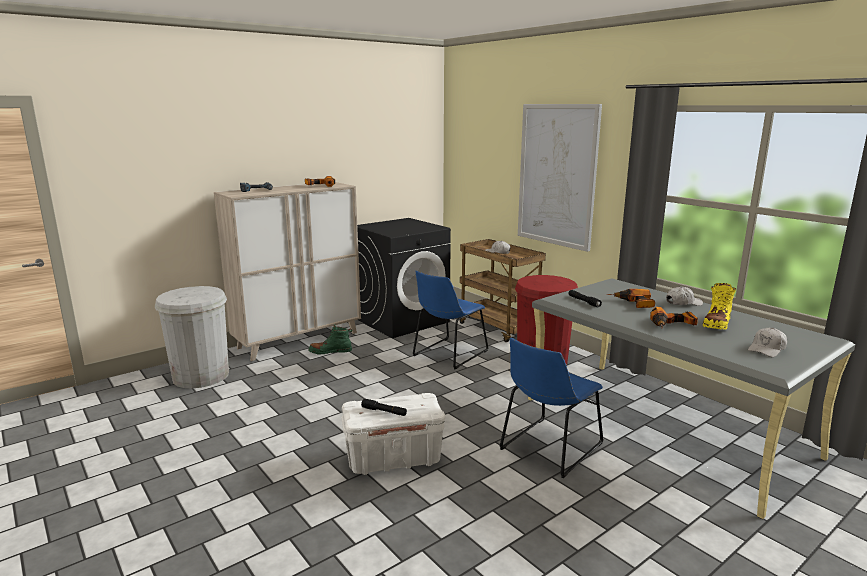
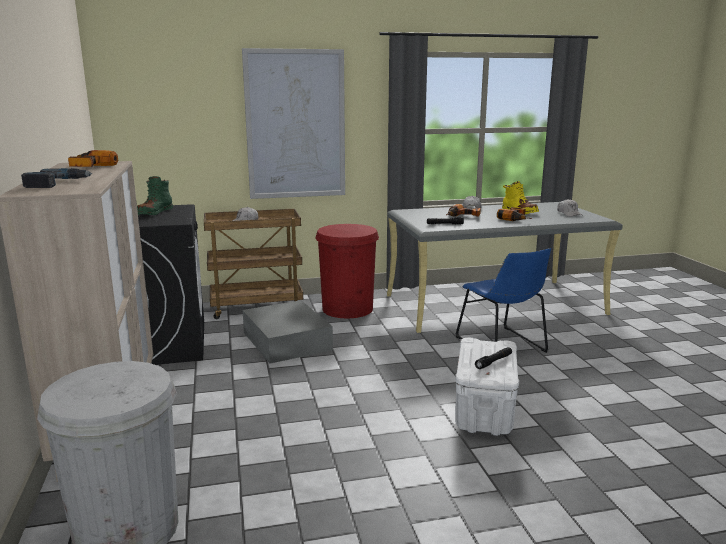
camera: 65 degrees left, 0 degrees up
green boot [308,324,352,355] -> green boot moved to [137,176,173,215]
blue chair [413,271,489,370] -> grey storage box [243,300,333,364]

